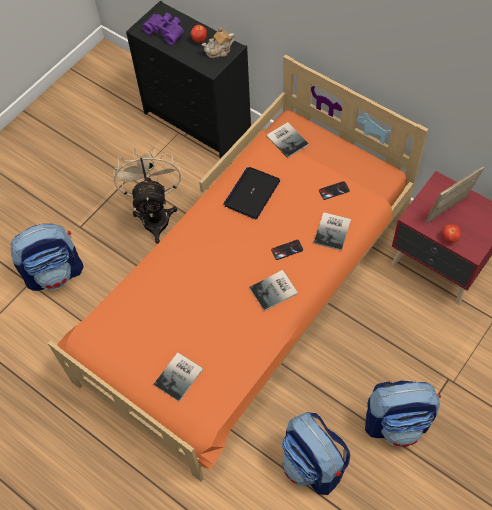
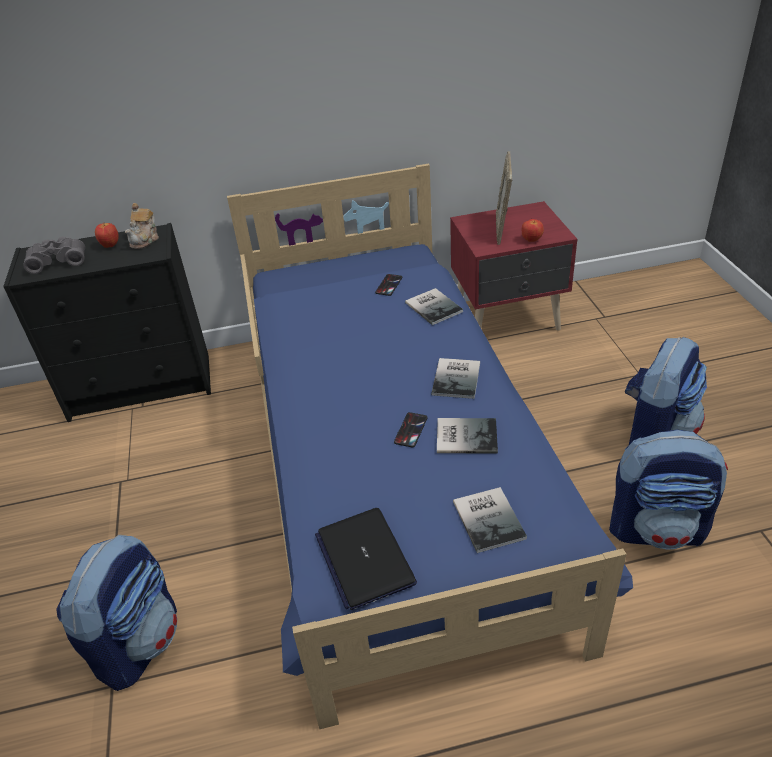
camera: 50 degrees left, 20 degrees down
orange bed [48,55,428,482] -> blue bed [227,163,633,729]
beige fan [114,147,181,244] -> none
purple binoculars [142,13,184,45] -> grey binoculars [23,237,85,274]
laptop [223,167,280,219] -> laptop moved to [315,508,417,610]
book [266,122,309,158] -> book moved to [437,418,498,454]
phone [271,240,303,260] -> phone moved to [394,412,428,447]

